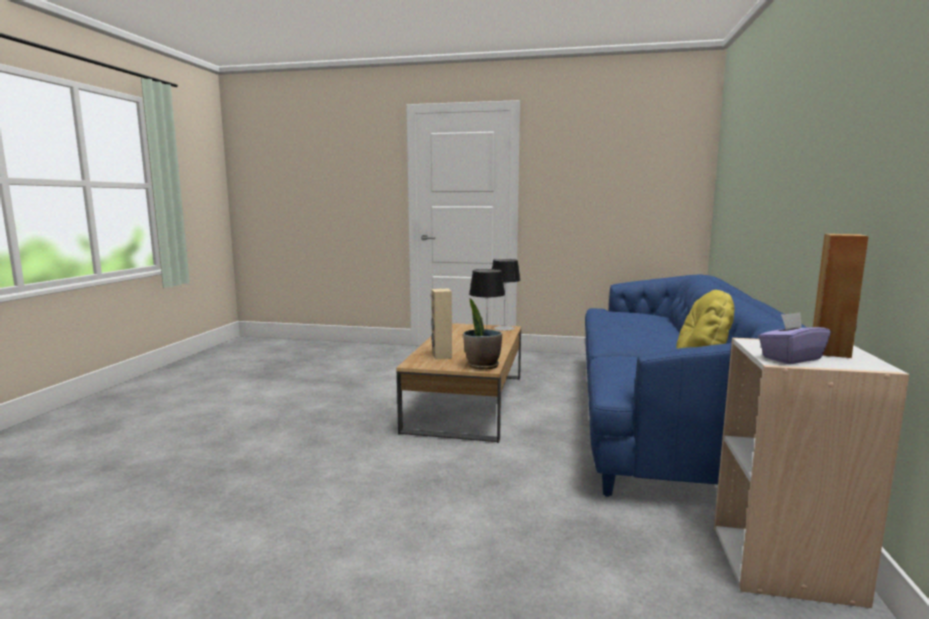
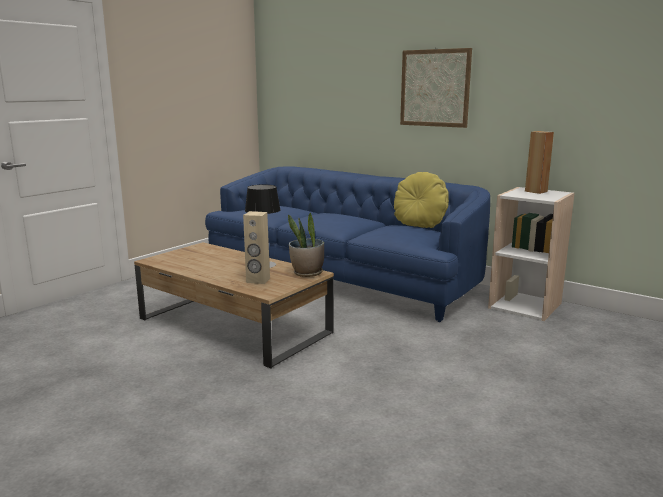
camera: 65 degrees left, 5 degrees up
table lamp [492,259,521,331] -> none
purple tissue box [758,312,831,364] -> none
none -> picture [400,47,472,128]

